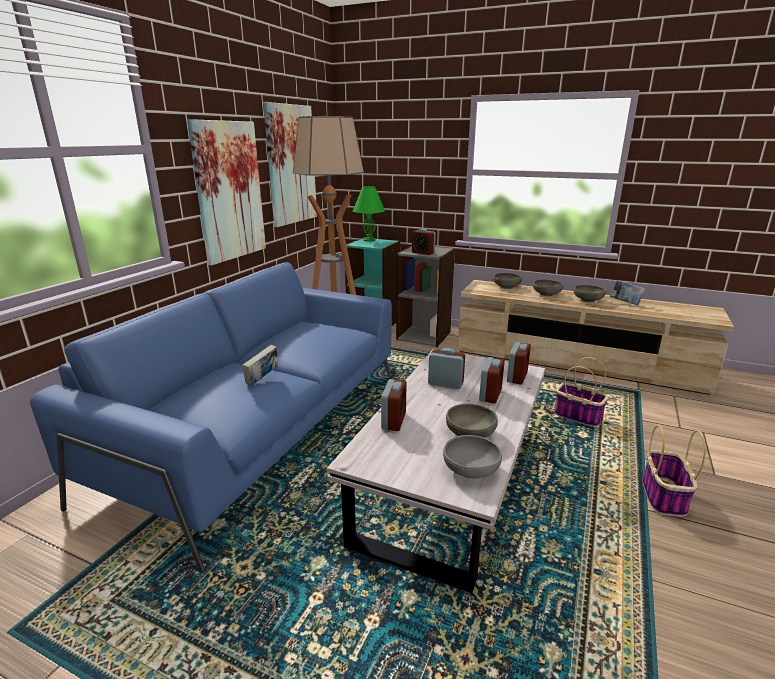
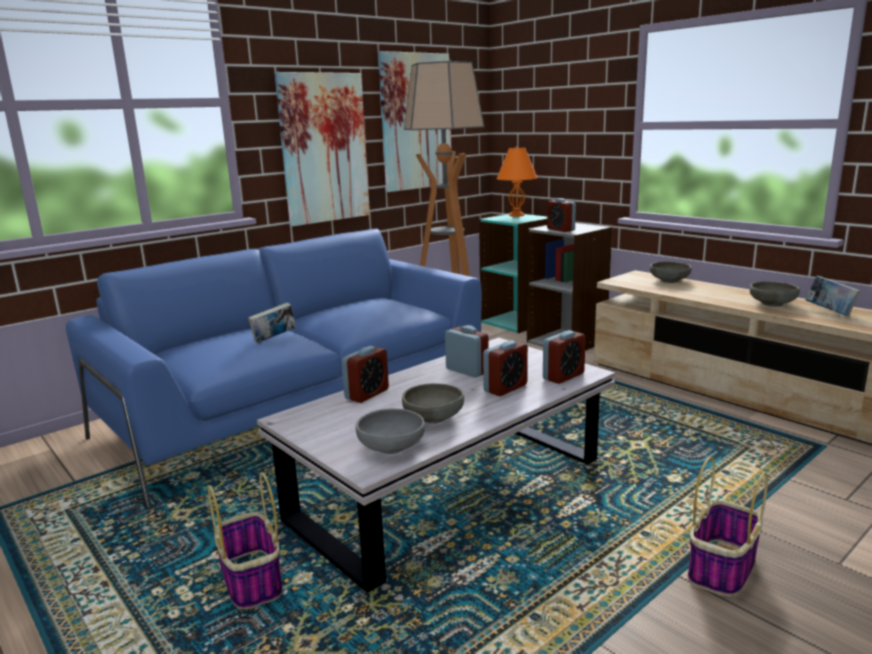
camera: 25 degrees right, 5 degrees down
green table lamp [353,186,385,242] -> orange table lamp [496,147,538,217]
grey bowl [533,279,564,296] -> none
basket [554,357,608,427] -> basket moved to [208,472,283,609]

